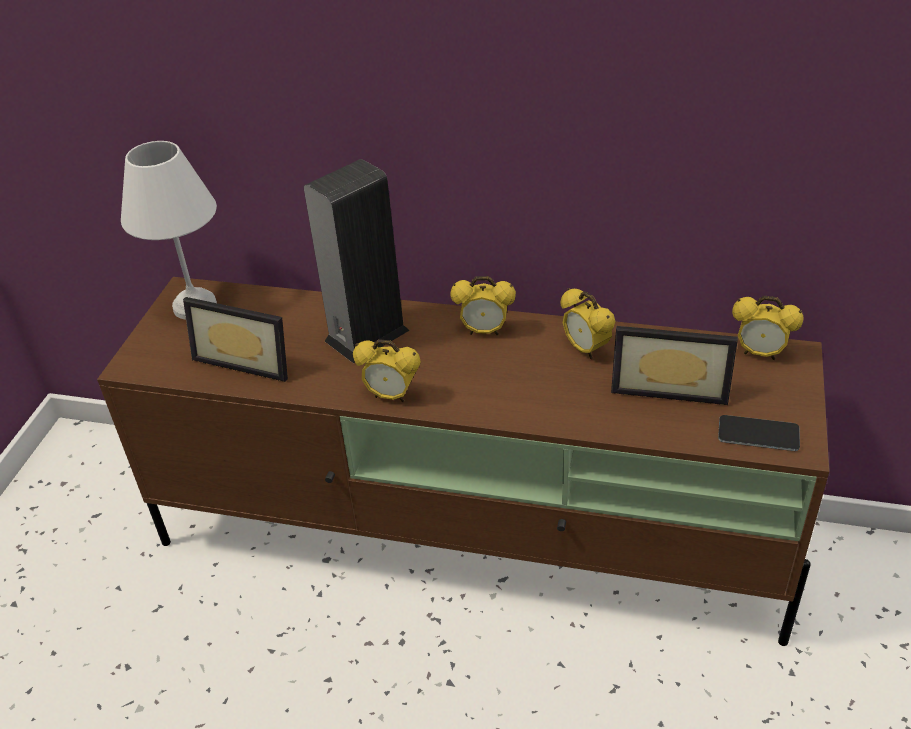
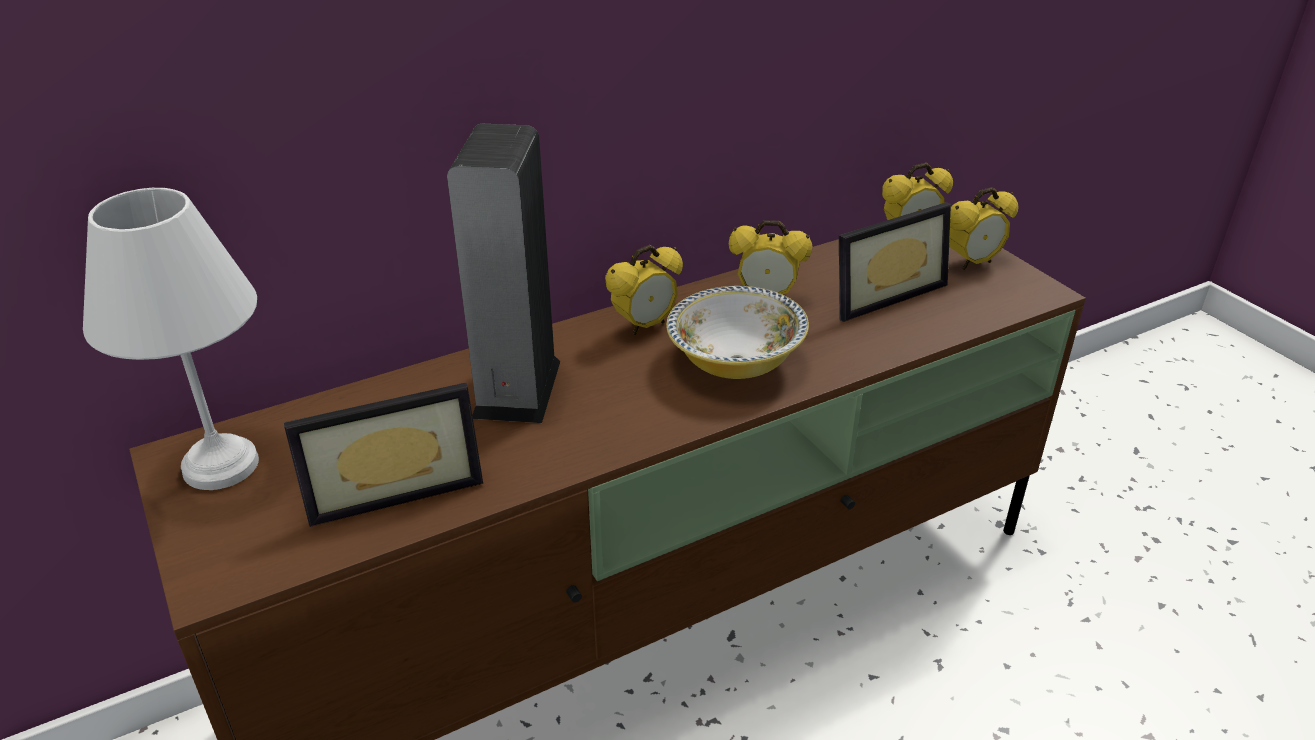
camera: 45 degrees left, 5 degrees down
alarm clock [353,339,421,402] -> alarm clock moved to [949,187,1018,270]
phone [718,415,800,451] -> none
none -> bowl [666,286,809,379]

